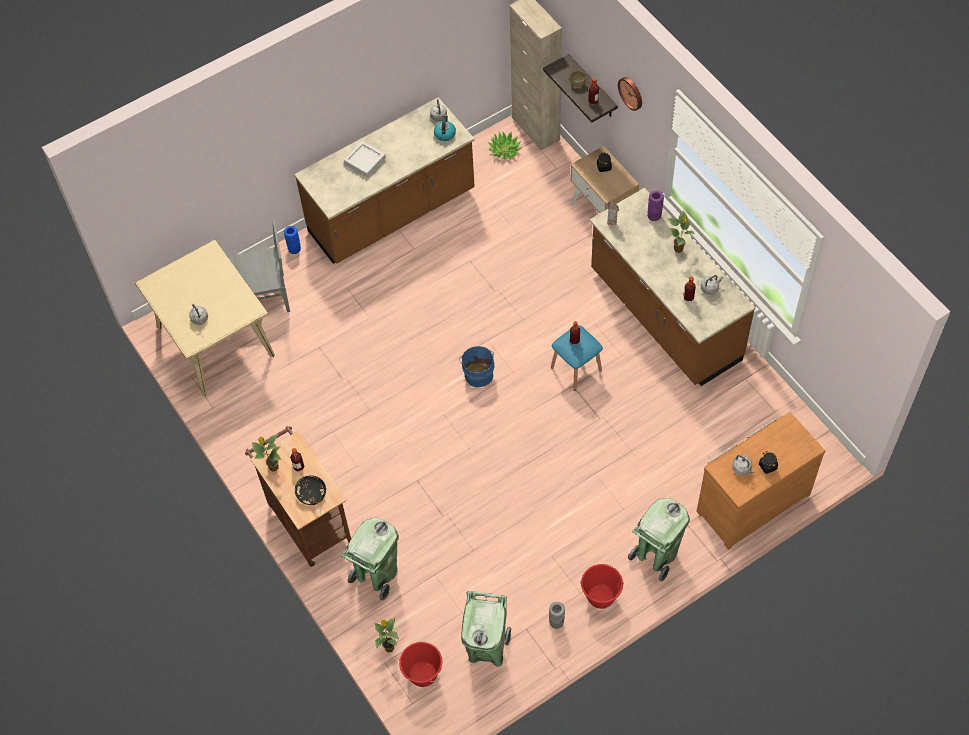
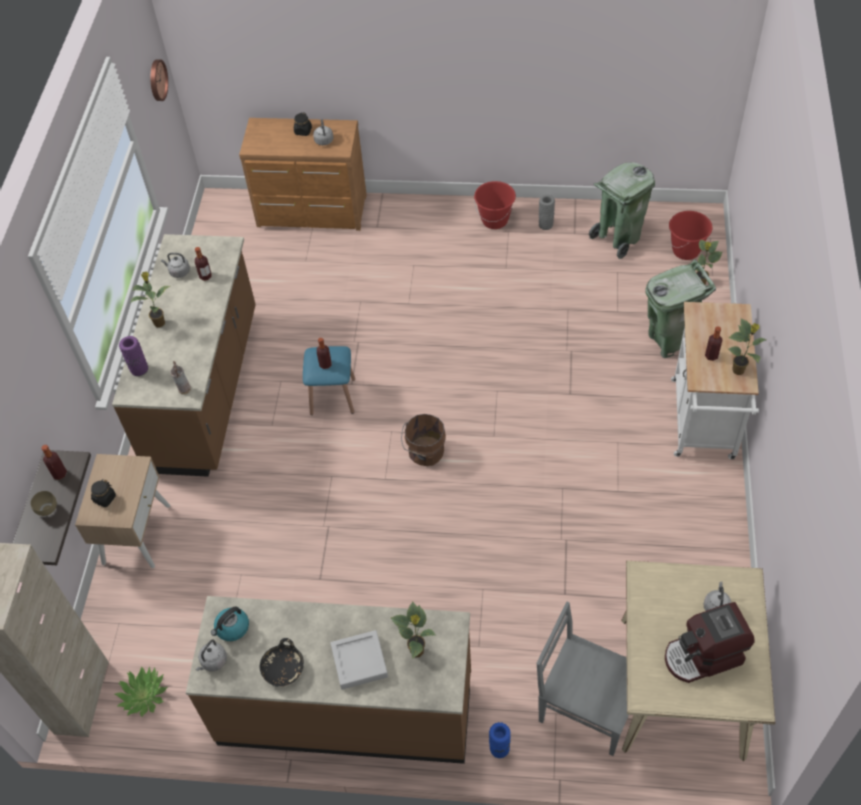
camera: 140 degrees left, 5 degrees down
brown cart [245,426,351,567] -> white cart [671,302,759,459]
black bowl [295,475,326,505] -> black bowl moved to [260,638,304,687]
blue bucket [459,346,495,387] -> brown bucket [401,414,446,466]
wall clock [618,77,642,111] -> wall clock moved to [150,59,168,101]
green trash can [628,498,690,581] -> none
none -> potted plant [391,601,437,659]
none -> coffee machine [665,602,755,683]

